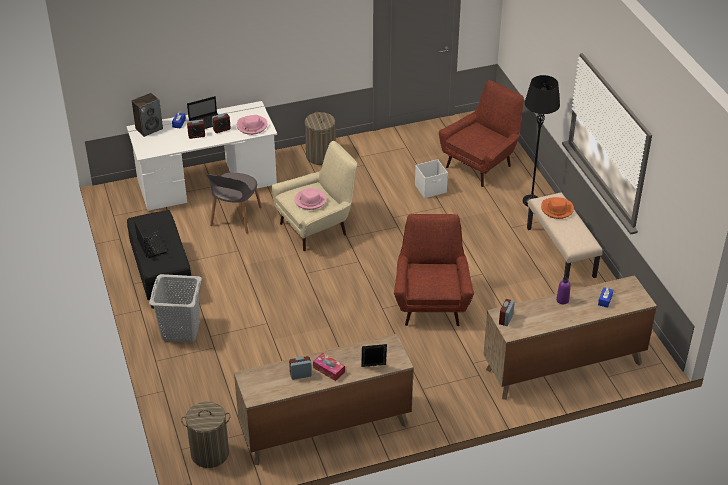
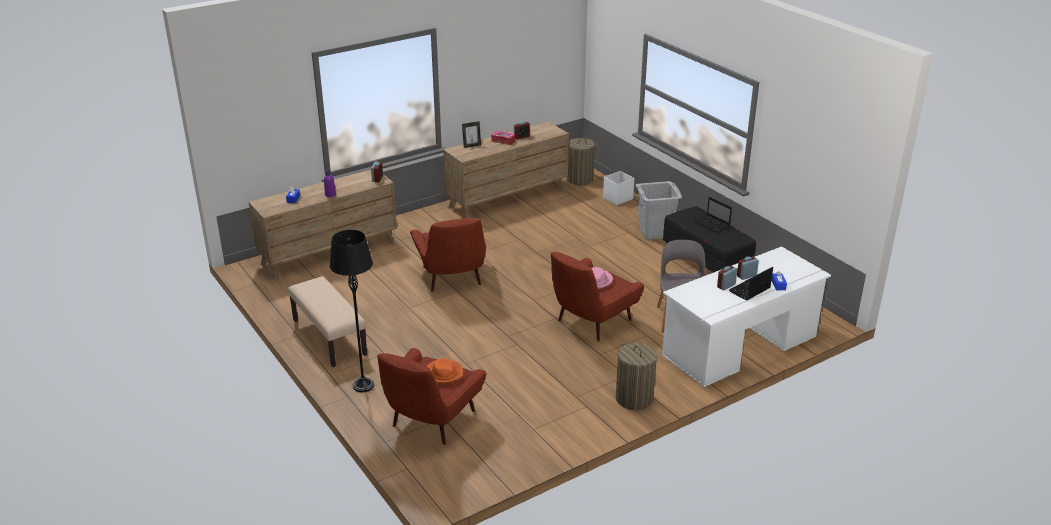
camera: 165 degrees right, 10 degrees down
speaker [132,93,163,137] -> none
pink hat [237,115,267,135] -> none
beige armchair [272,141,357,251] -> red armchair [551,252,644,341]
white storage box [415,159,448,198] -> white storage box moved to [603,171,634,205]
orange hat [541,197,574,219] -> orange hat moved to [427,358,463,384]

